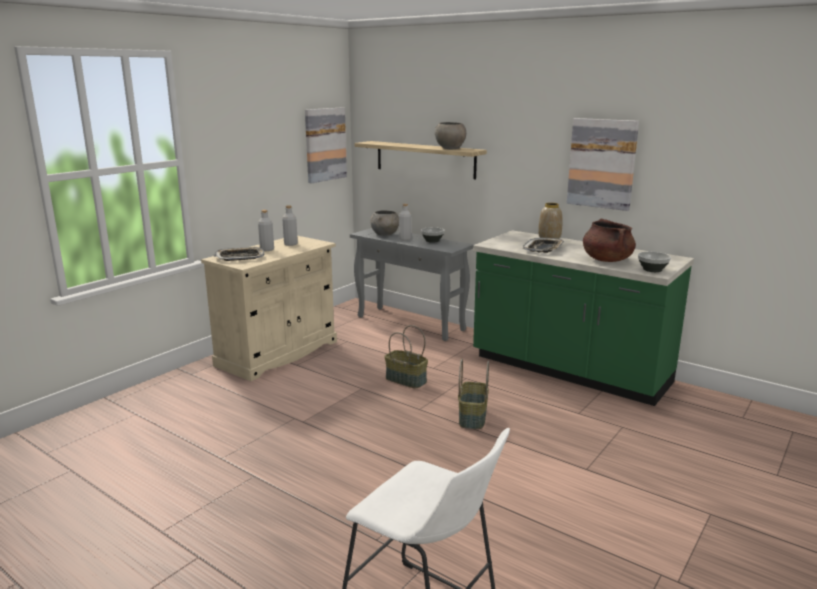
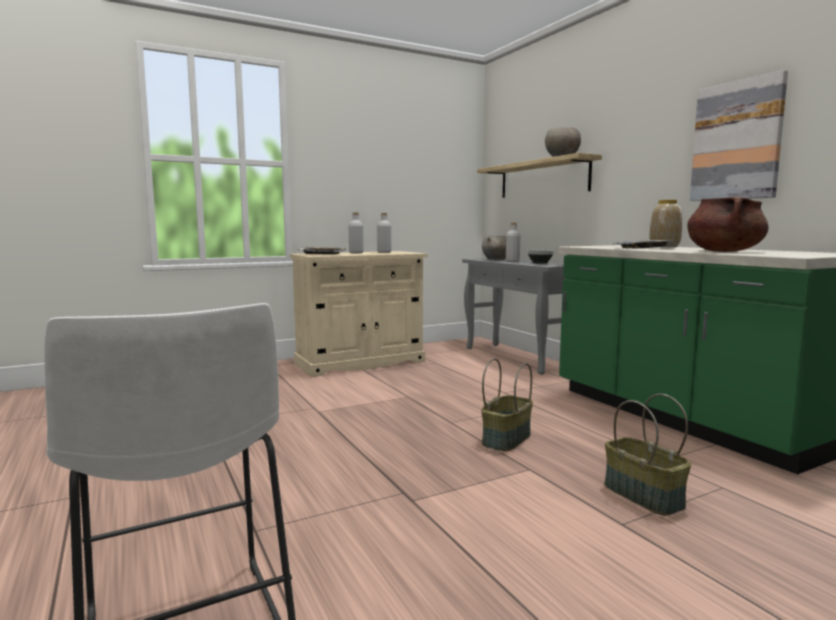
camera: 25 degrees right, 10 degrees down
picture [305,108,347,183] -> none
basket [385,325,428,388] -> basket moved to [604,394,691,515]
bowl [638,252,671,272] -> none

